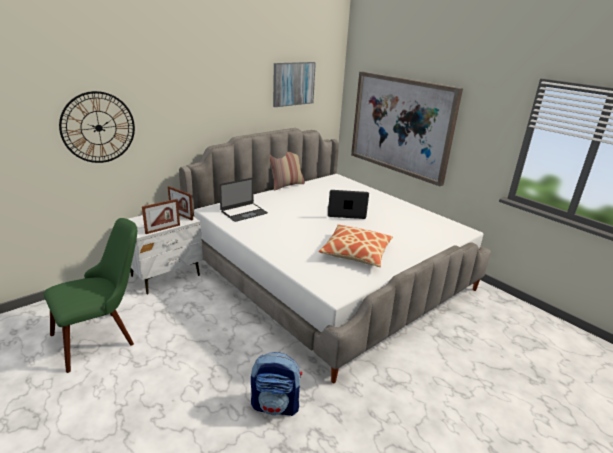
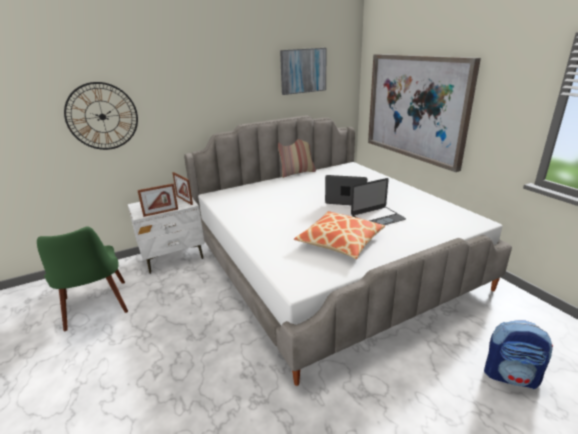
camera: 15 degrees right, 0 degrees up
green chair [44,218,137,373] -> green chair turned 90 degrees clockwise [37,226,128,331]
laptop [219,178,268,222] -> laptop moved to [351,178,406,225]
backpack [251,352,302,416] -> backpack moved to [484,321,553,389]

